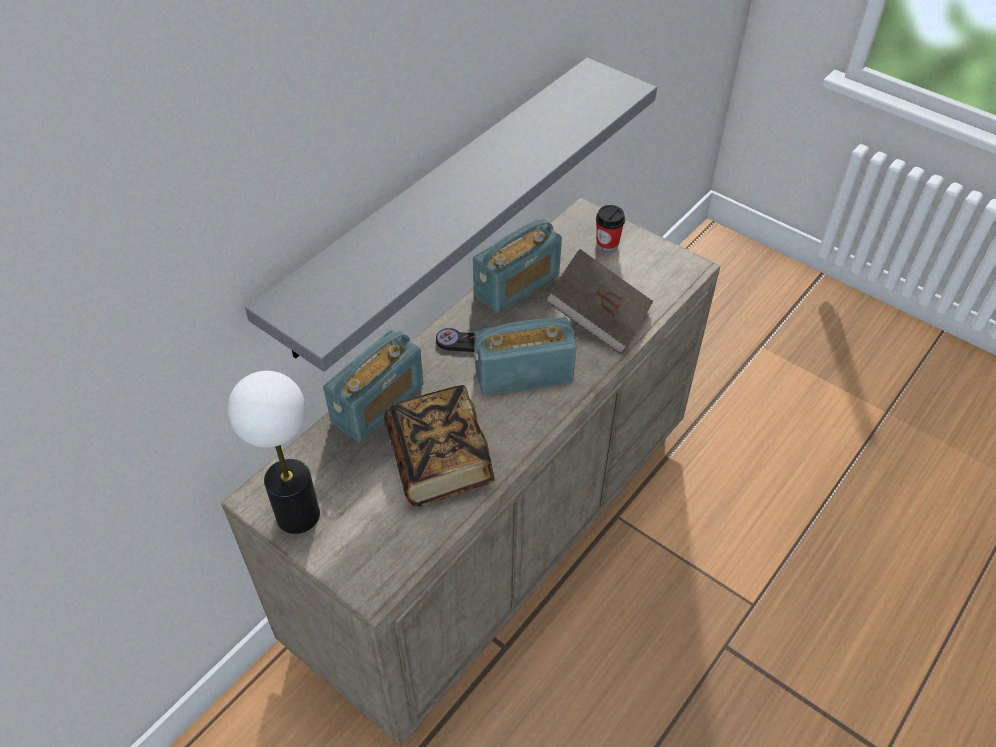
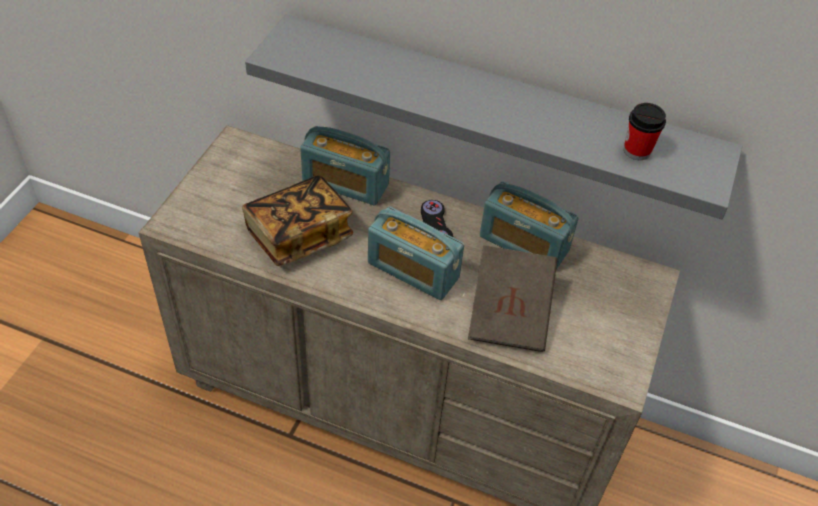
camera: 70 degrees right, 0 degrees up
table lamp [228,371,320,534] -> none
radio [474,317,577,396] -> radio turned 150 degrees clockwise [368,206,464,300]
cup [596,205,625,252] -> cup moved to [624,103,666,160]

